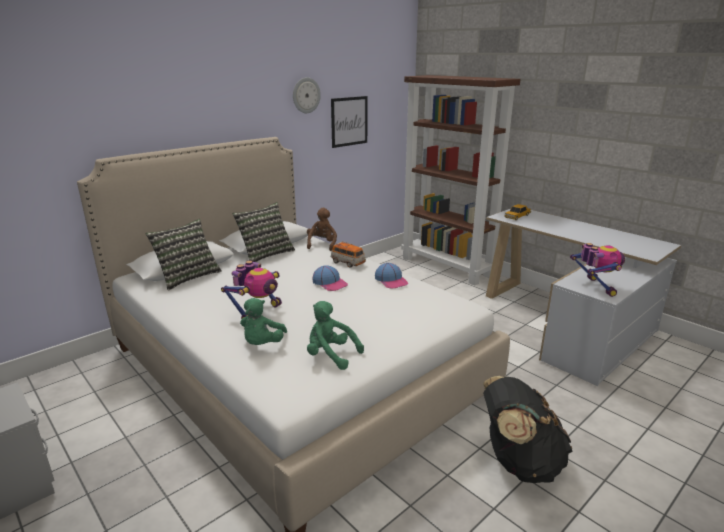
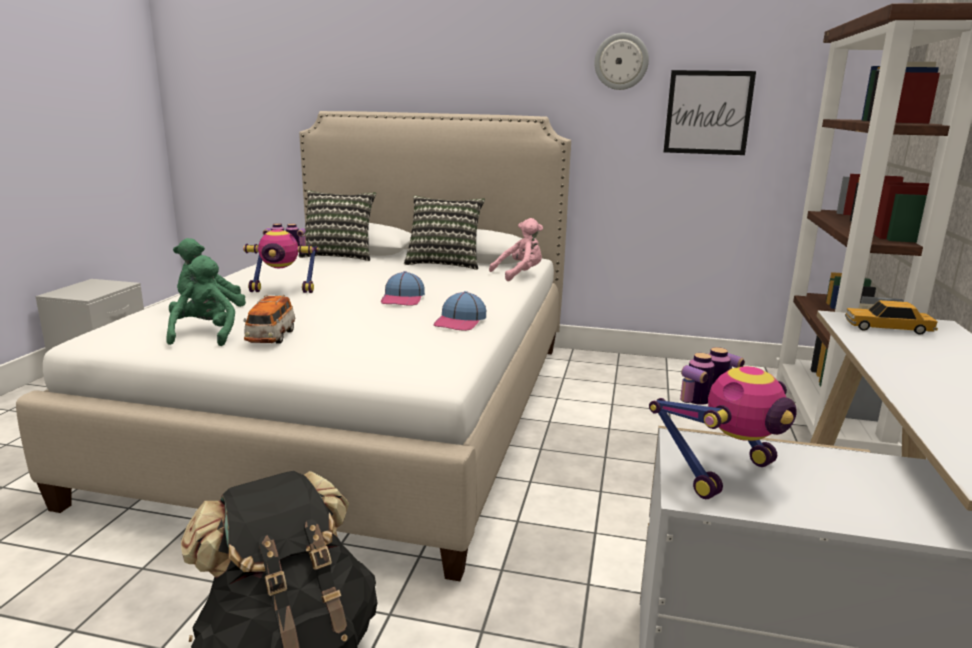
camera: 55 degrees right, 5 degrees down
brown plush toy [307,208,337,251] -> pink plush toy [489,218,543,281]
toy car [330,241,366,268] -> toy car moved to [244,294,296,344]

